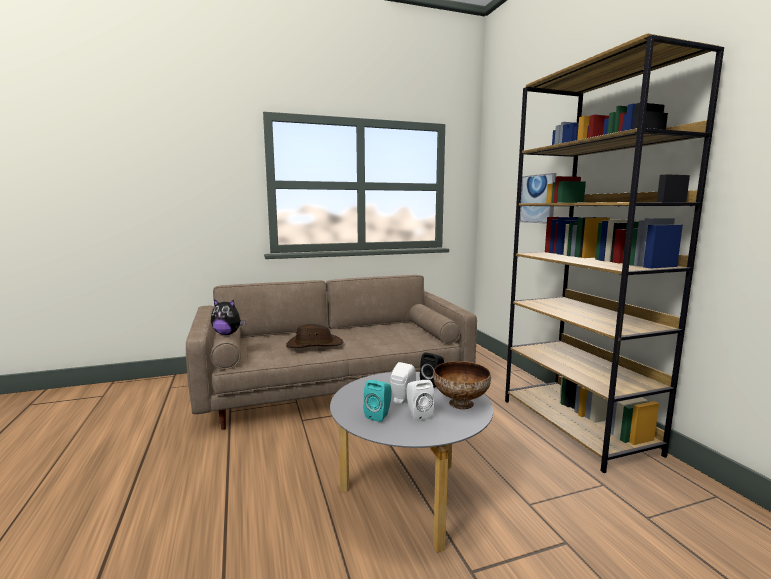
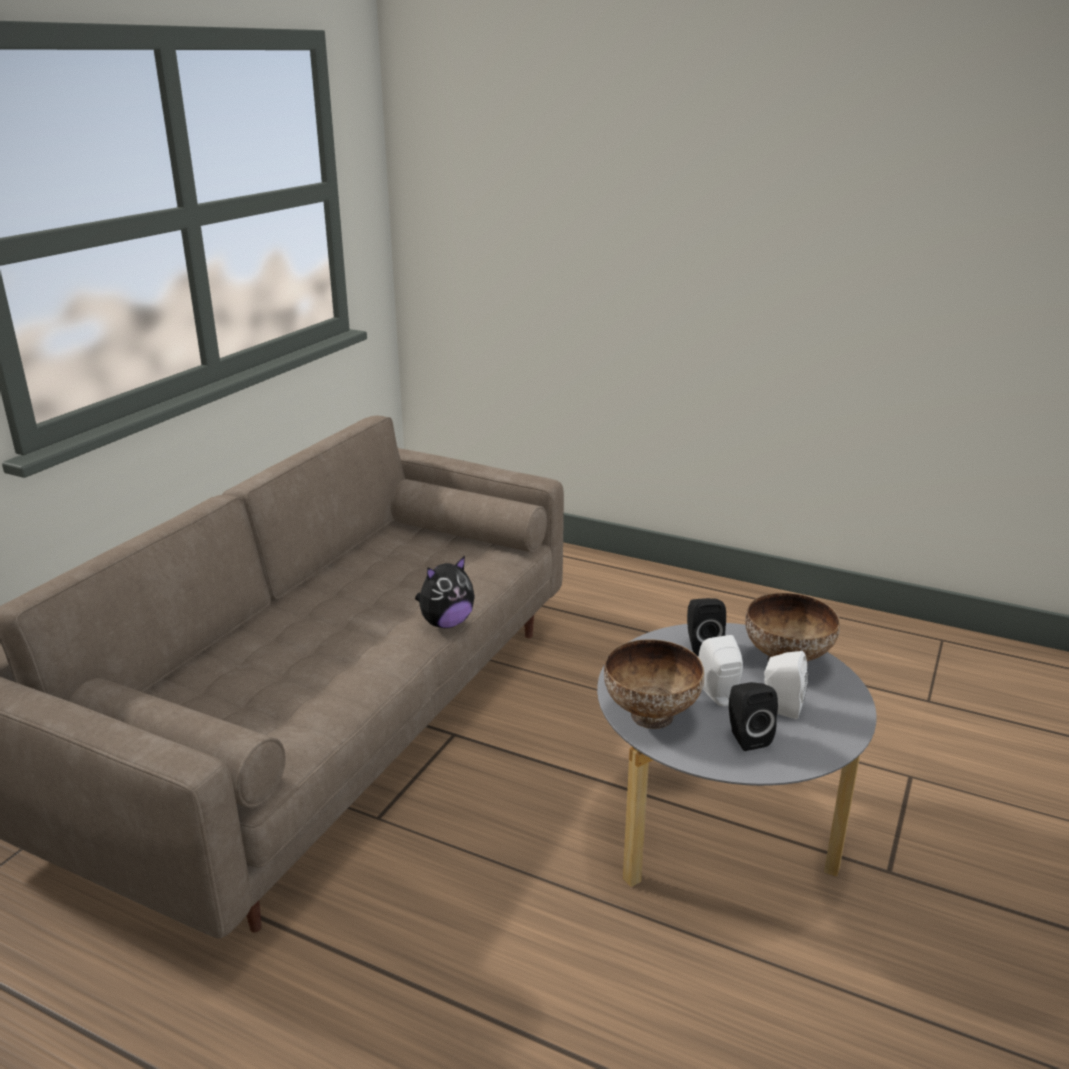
camera: 45 degrees left, 15 degrees up
plush toy [211,299,246,335] -> plush toy moved to [415,556,475,628]
brown hat [286,324,343,348] -> none
turquoise speaker [363,380,392,422] -> black speaker [729,682,778,751]
brown bookcase [505,33,724,473] -> none
picture [520,173,556,224] -> none
none -> bowl [604,639,704,729]

